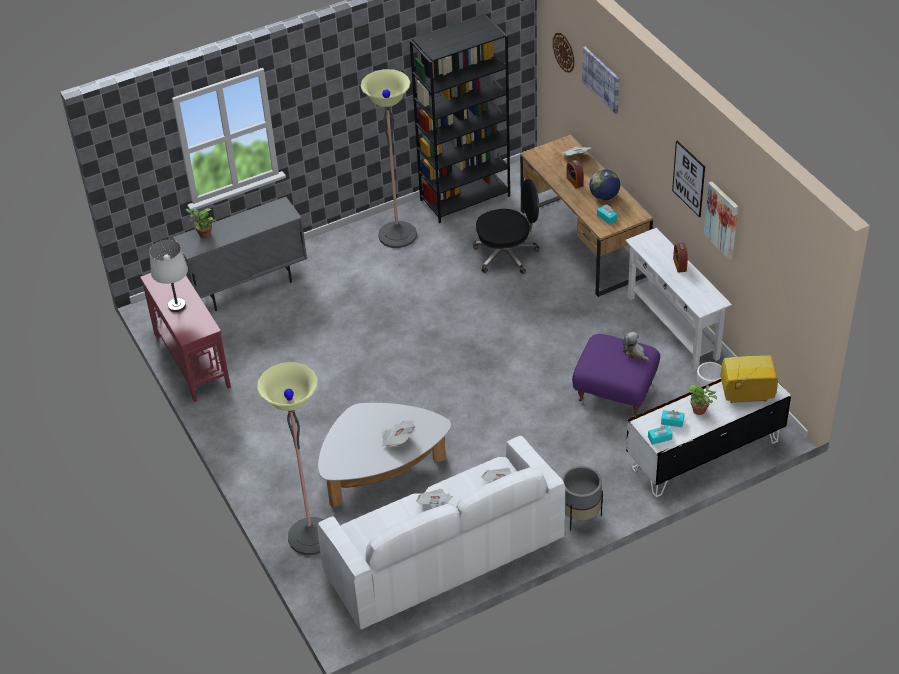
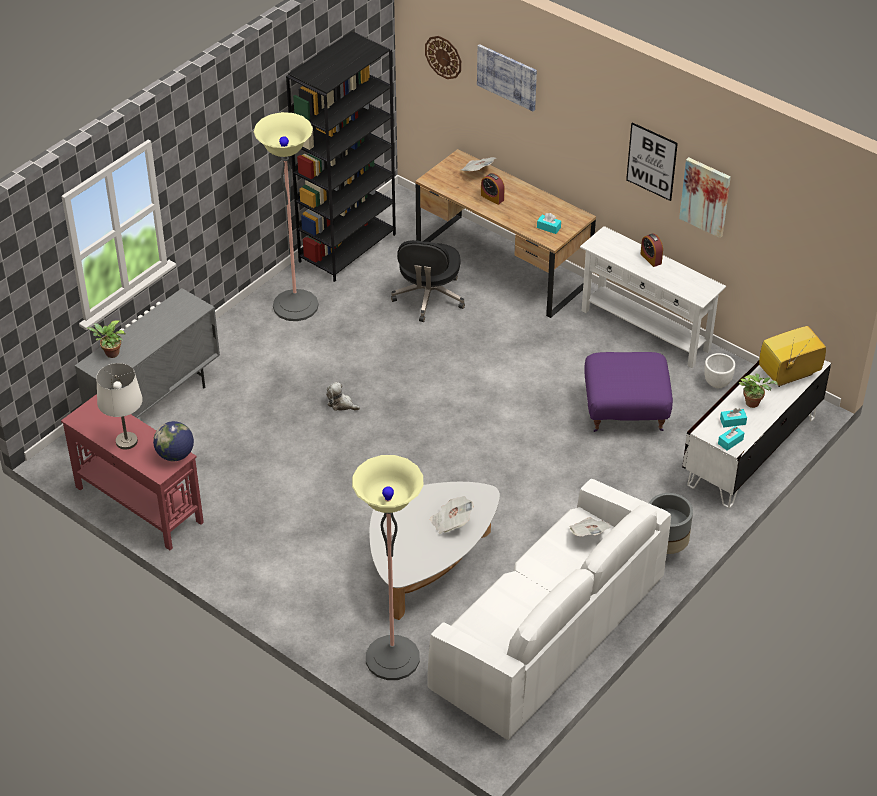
camera: 25 degrees left, 0 degrees up
newspaper [416,489,453,506] -> none
black office chair [473,179,539,274] -> black office chair turned 135 degrees clockwise [391,240,465,322]
globe [589,169,620,200] -> globe moved to [153,421,194,461]
plush toy [622,332,649,362] -> plush toy moved to [326,382,360,411]

